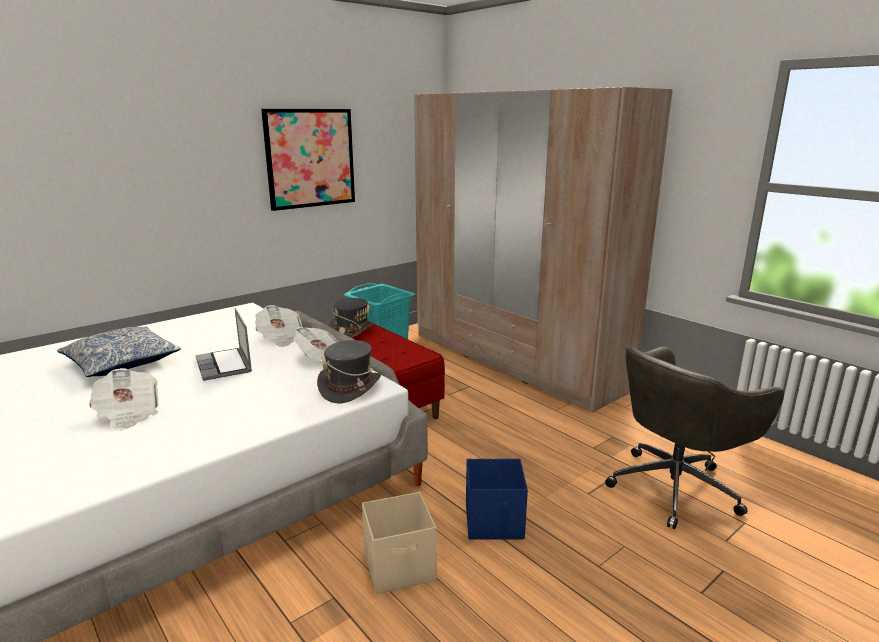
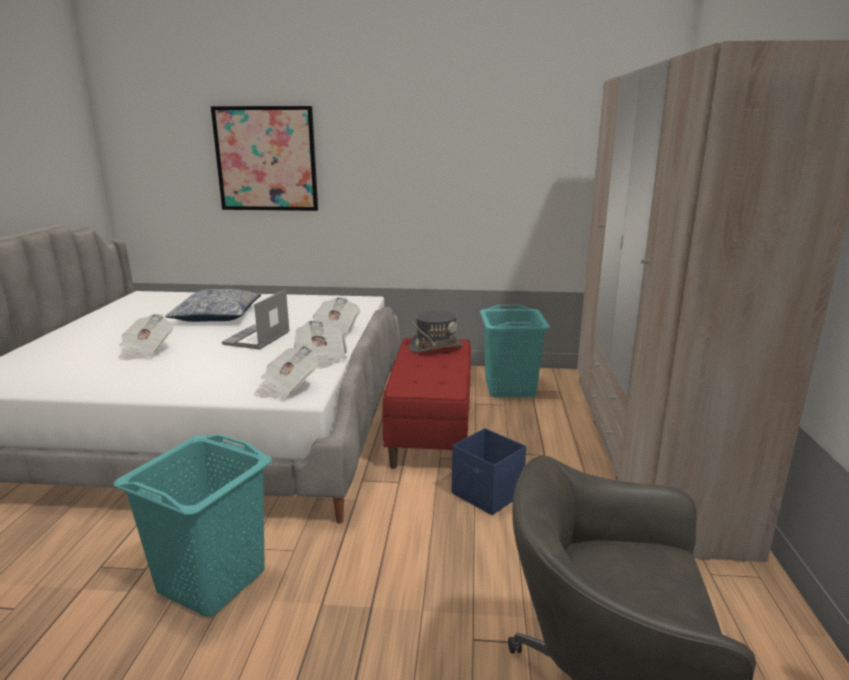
camera: 45 degrees right, 0 degrees up
picture [261,109,355,211] -> picture moved to [211,106,318,211]
grey hat [317,340,381,403] -> newspaper [254,345,318,398]
beige storage box [362,492,436,594] -> turquoise laundry basket [114,434,272,617]
blue storage box [466,459,528,540] -> blue storage box moved to [452,428,526,515]

